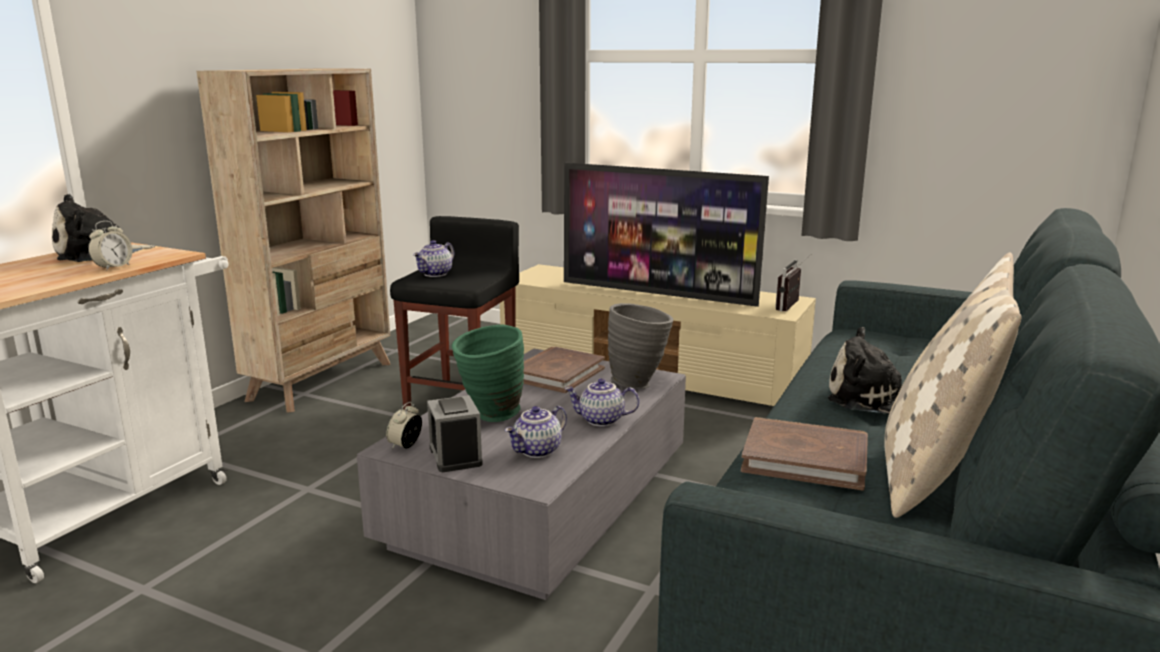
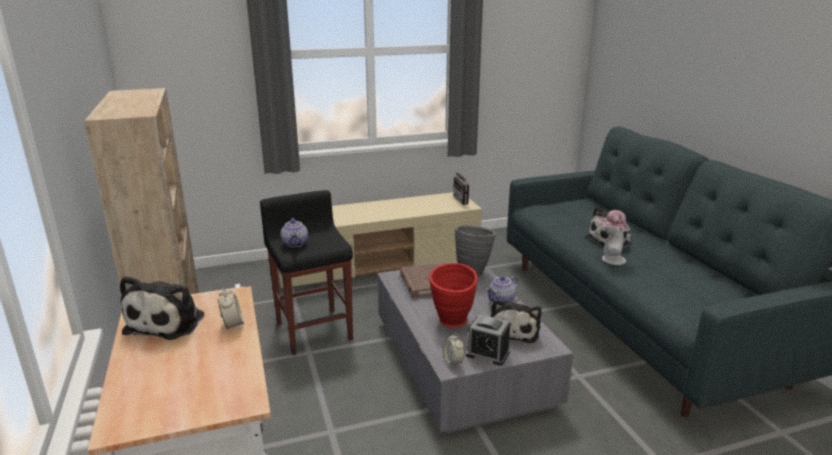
camera: 45 degrees left, 5 degrees up
green vase [451,325,524,422] -> red vase [429,263,478,328]
teapot [505,406,567,458] -> plush toy [490,299,542,343]
television [564,163,769,307] -> none
brown book [741,417,868,490] -> none
beige pillow [884,253,1022,518] -> none
none -> hat [598,210,630,265]

